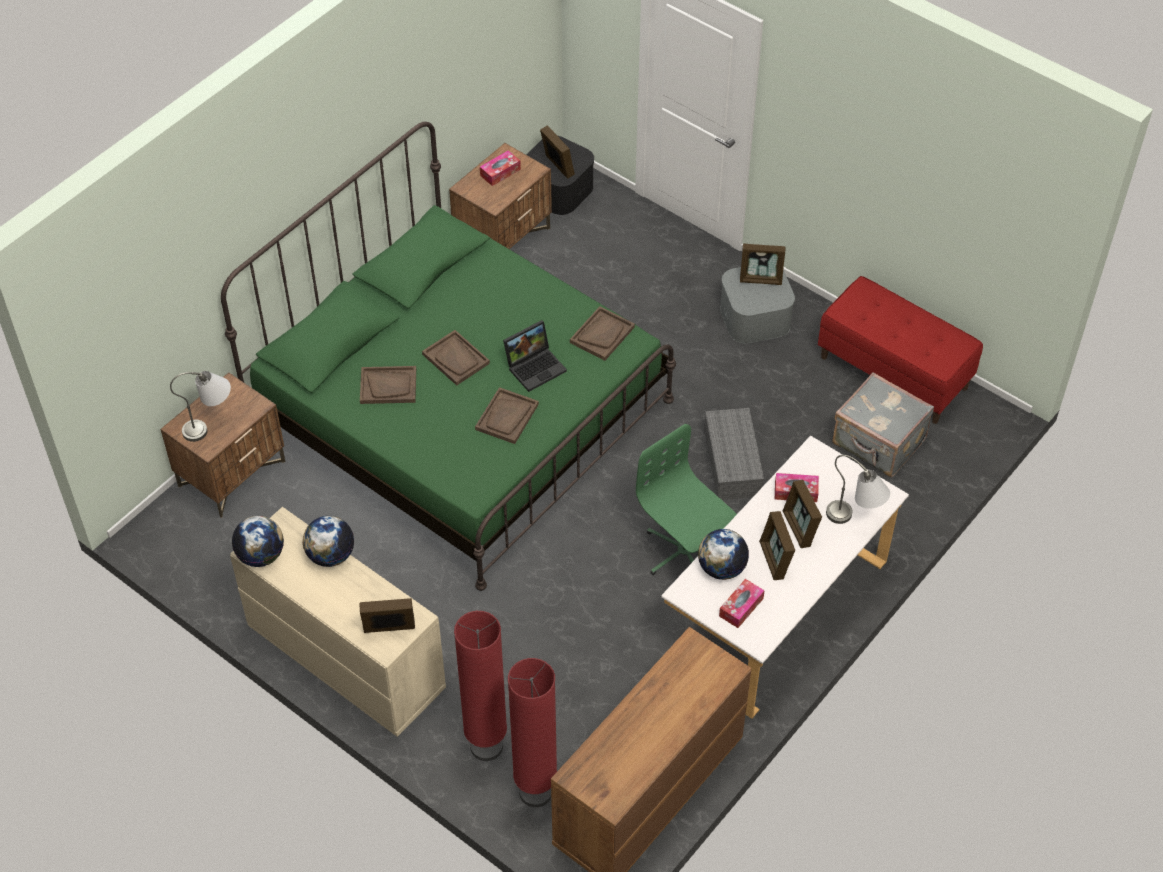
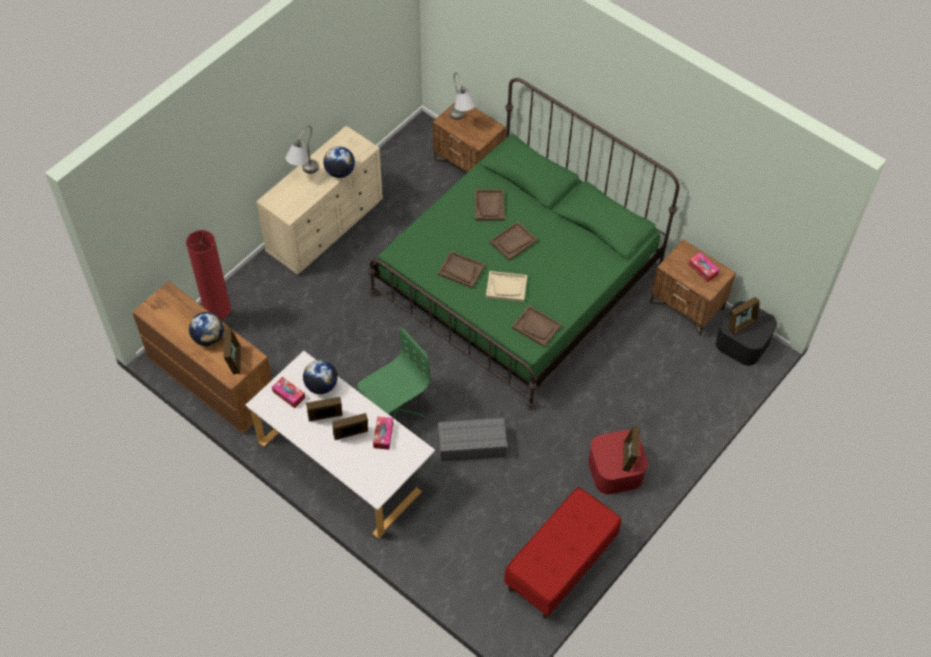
camera: 90 degrees right, 5 degrees up
globe [232,516,284,567] -> globe moved to [189,312,224,346]
picture frame [359,598,415,633] -> picture frame moved to [223,328,241,374]
red floor lamp [454,611,507,761] -> none
laptop [503,320,567,392] -> beige tray [486,271,527,302]
grey storage box [720,267,795,343] -> red storage box [588,430,648,494]
grey table lamp [826,455,890,524] -> grey table lamp moved to [285,126,319,174]
grey suitcase [832,373,934,477] -> none

